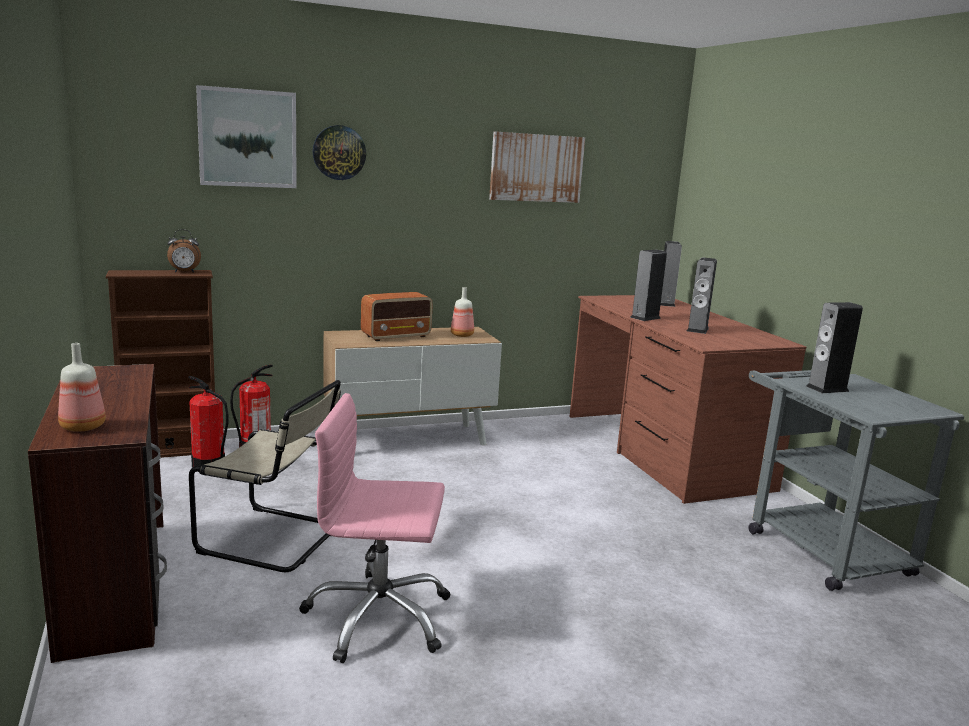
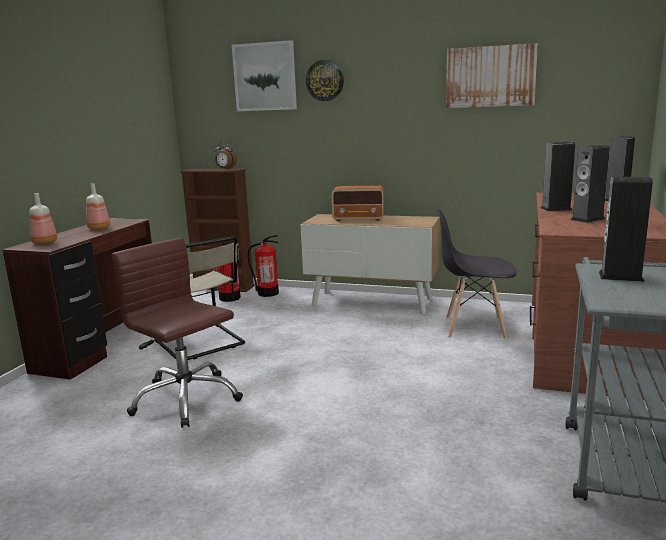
camera: 40 degrees right, 0 degrees up
pink office chair [299,393,450,663] -> brown office chair [112,238,243,428]
bottle [451,287,474,337] -> bottle moved to [86,183,110,230]
none -> grey chair [435,208,517,339]

